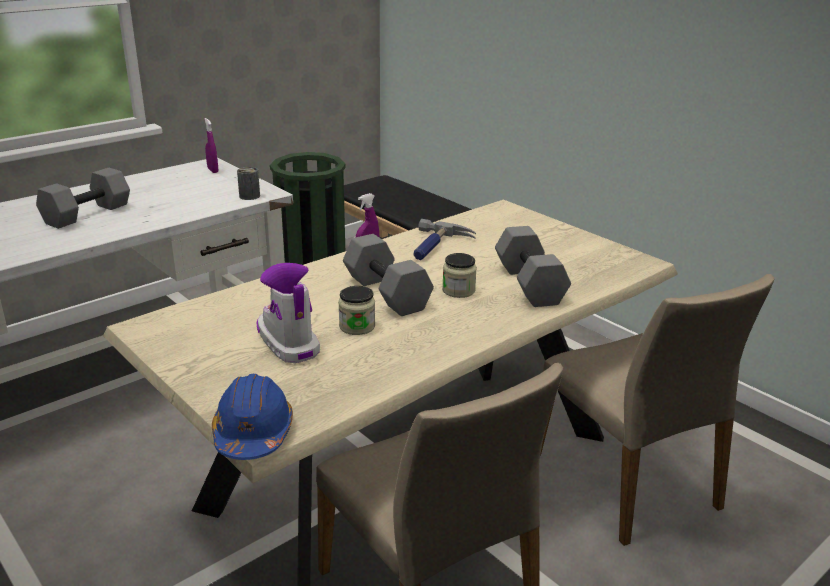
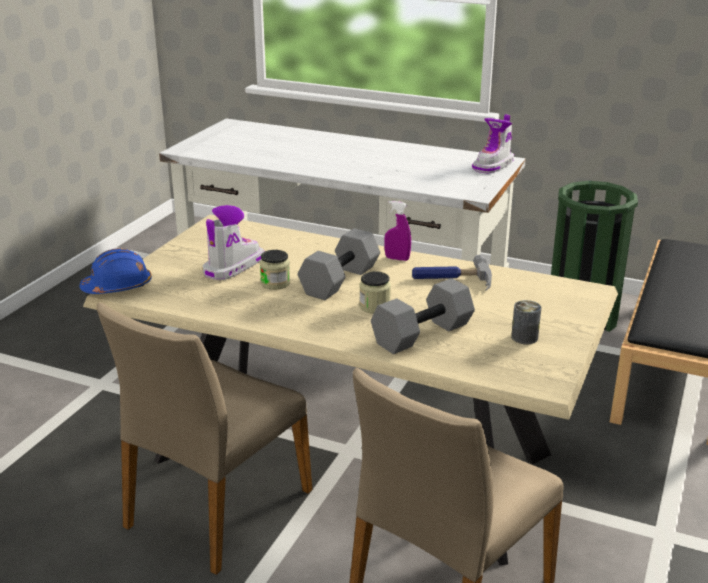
camera: 65 degrees right, 0 degrees up
grey dumbbell [36,168,130,229] -> none
purple spray bottle [204,118,218,173] -> boot [472,114,514,173]
can [237,167,260,200] -> can moved to [511,300,541,344]

